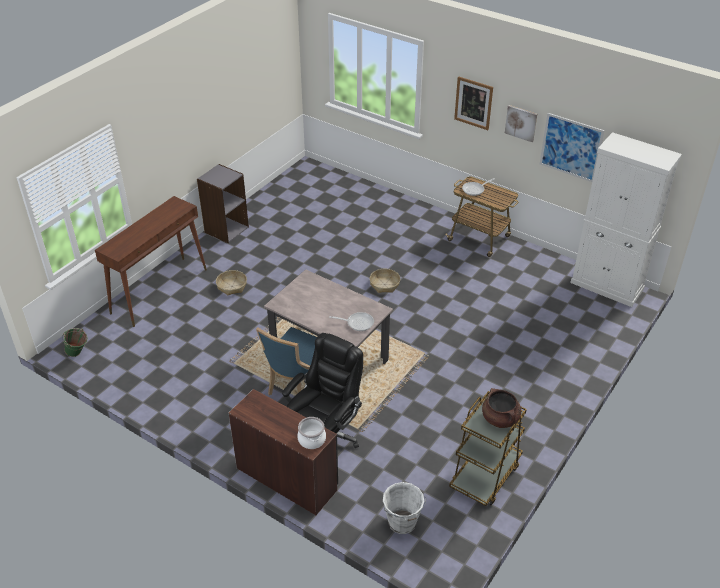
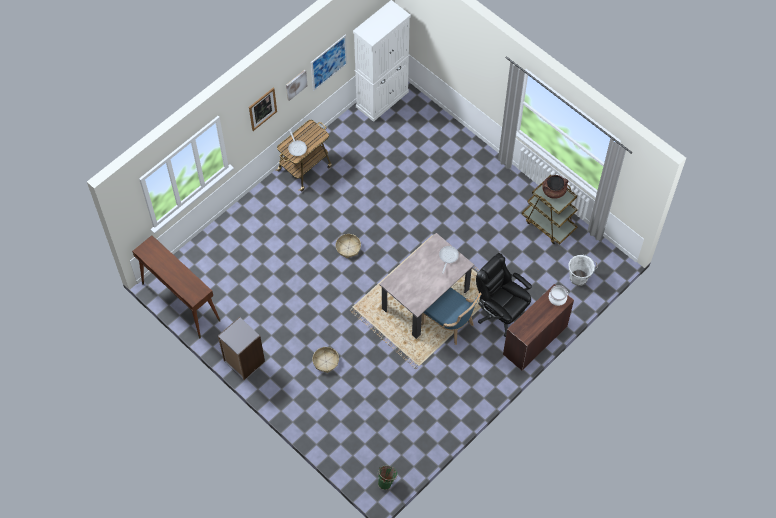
camera: 80 degrees left, 20 degrees up
brown console table [95,196,207,327] -> brown console table moved to [132,235,220,338]

